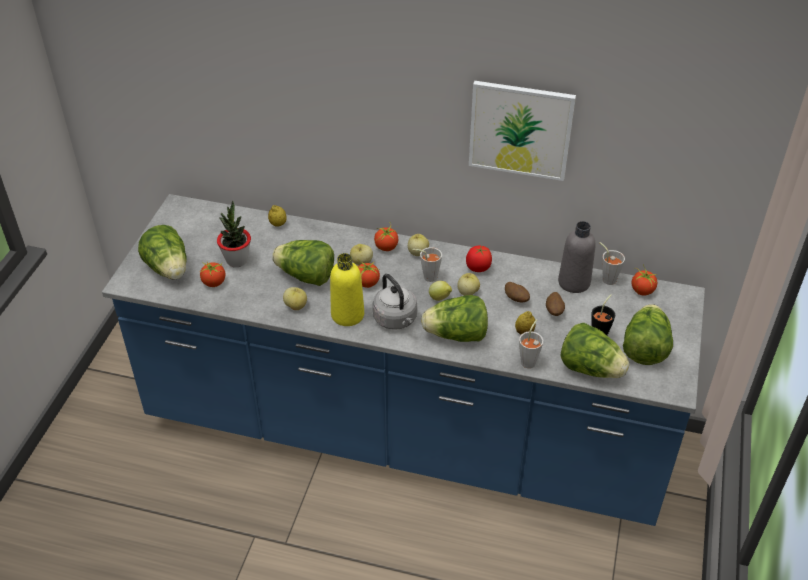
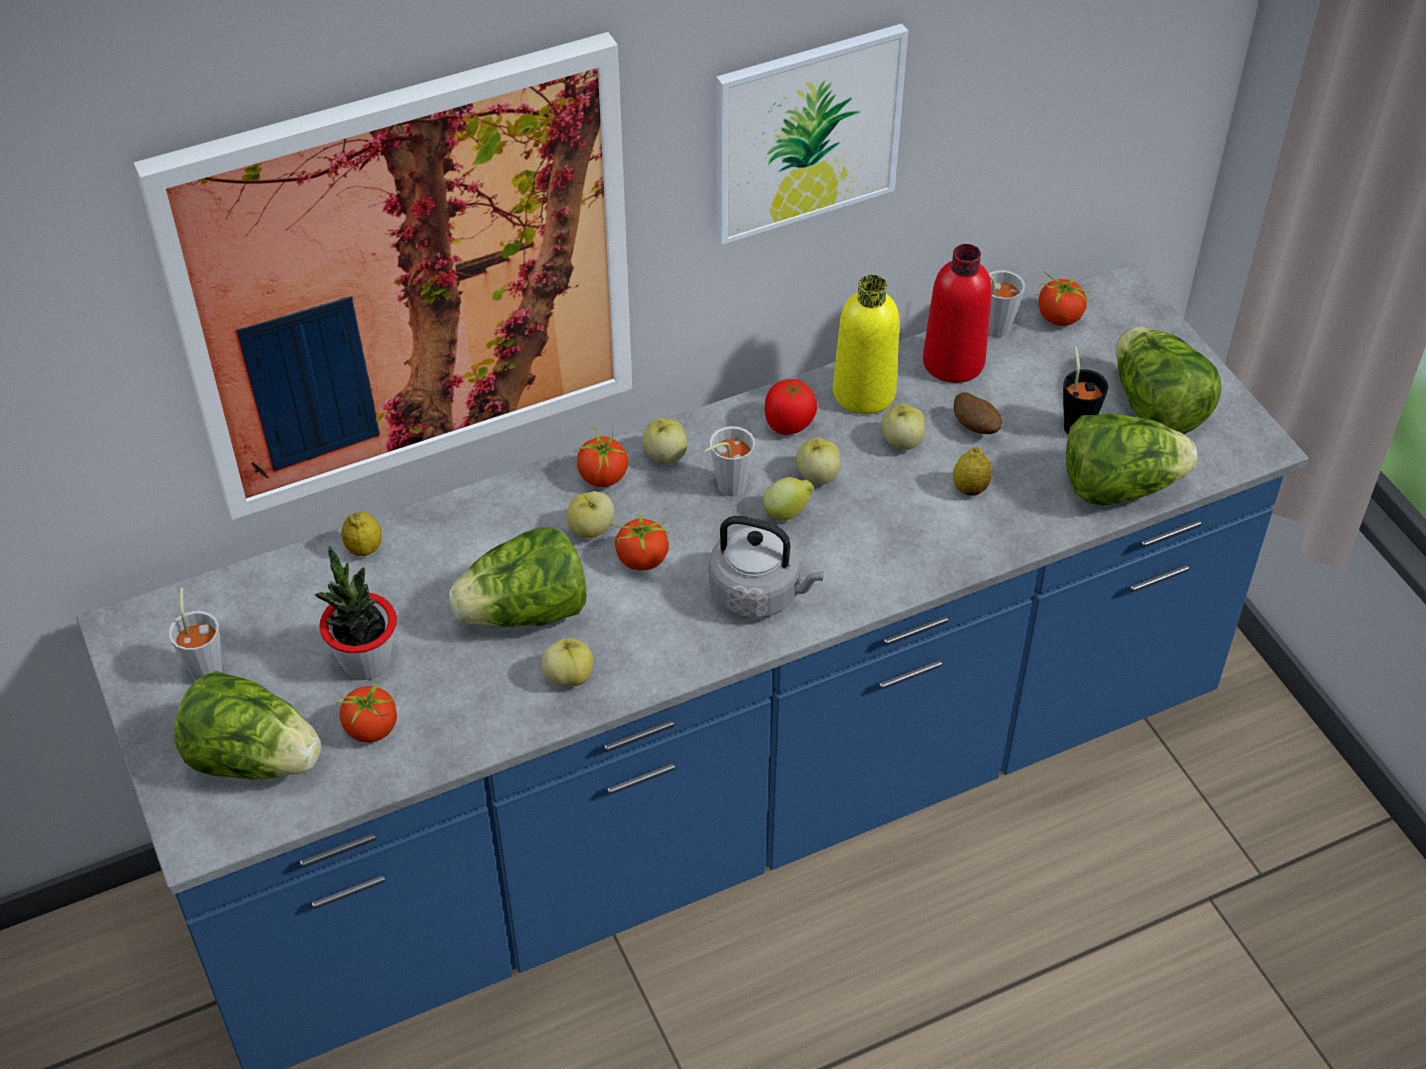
camera: 40 degrees left, 5 degrees up
yellow bottle [330,253,364,326] -> yellow bottle moved to [833,275,899,414]
lettuce [421,295,488,342] -> none
potato [505,282,530,302] -> apple [881,404,925,450]
grey cup [519,319,543,368] -> grey cup moved to [169,587,222,681]
grey bottle [558,221,596,293] -> red bottle [923,244,992,383]
none -> picture [134,32,632,520]

